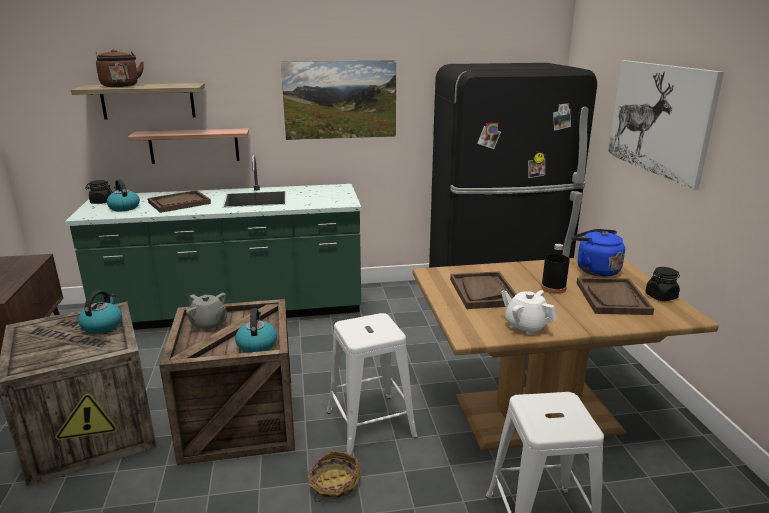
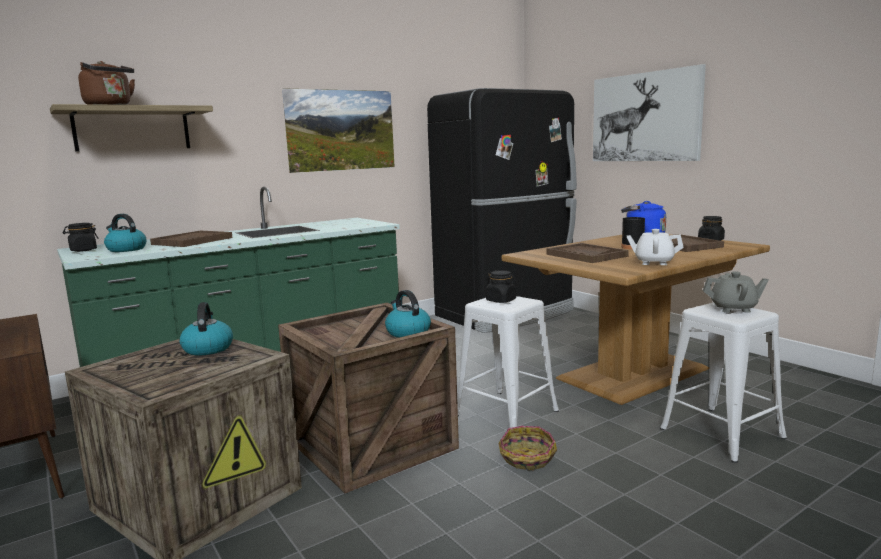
camera: 25 degrees left, 10 degrees down
shelf [128,128,249,164] -> none
grey teapot [186,293,227,332] -> grey teapot moved to [703,271,769,313]
none -> black jar [486,271,516,303]

